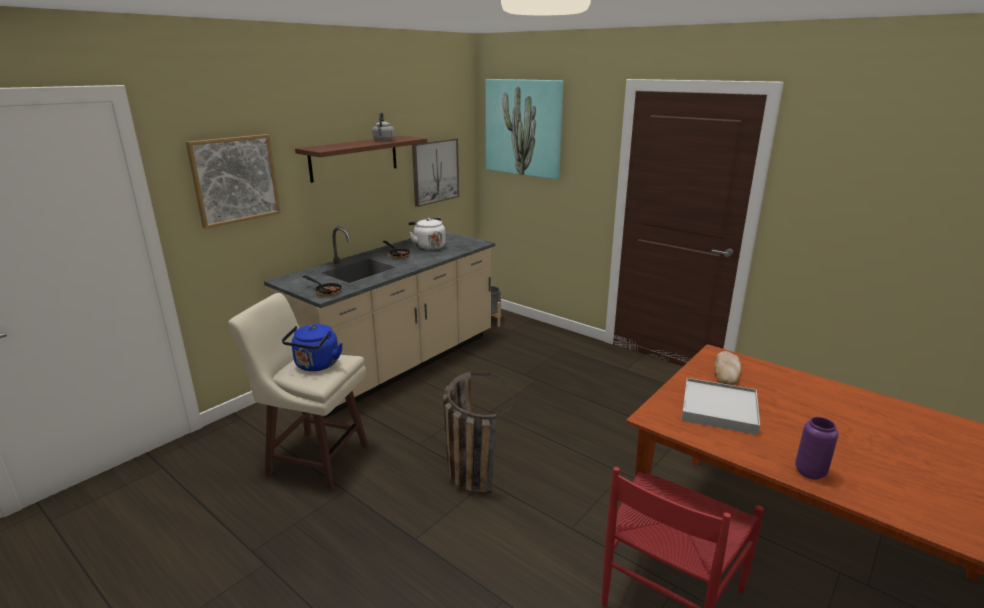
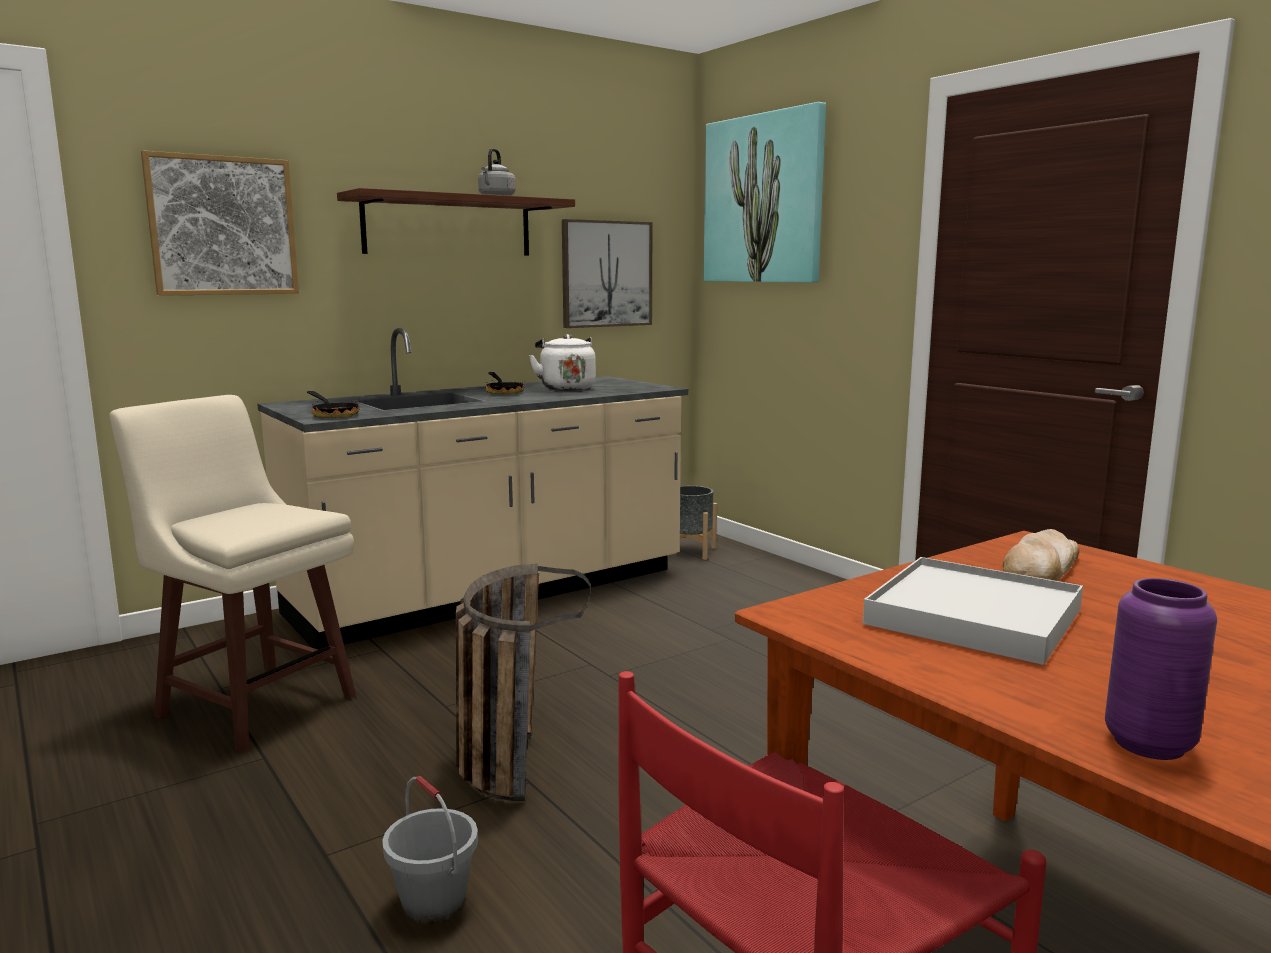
camera: 15 degrees right, 10 degrees down
blue kettle [282,324,343,371] -> none
none -> grey bucket [382,776,478,925]

